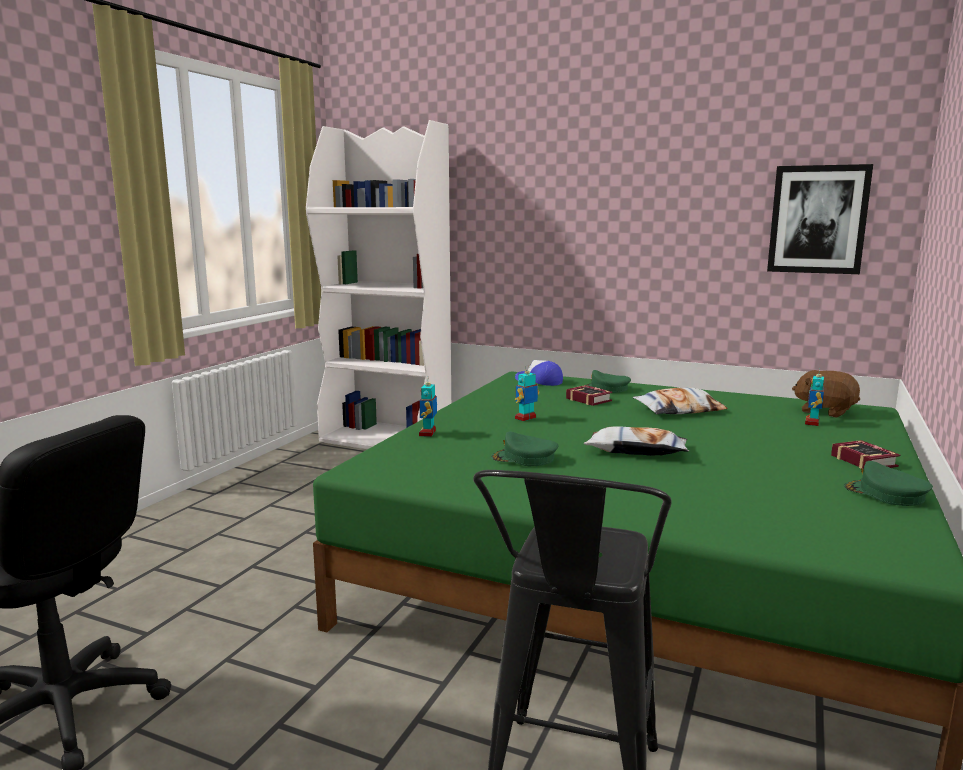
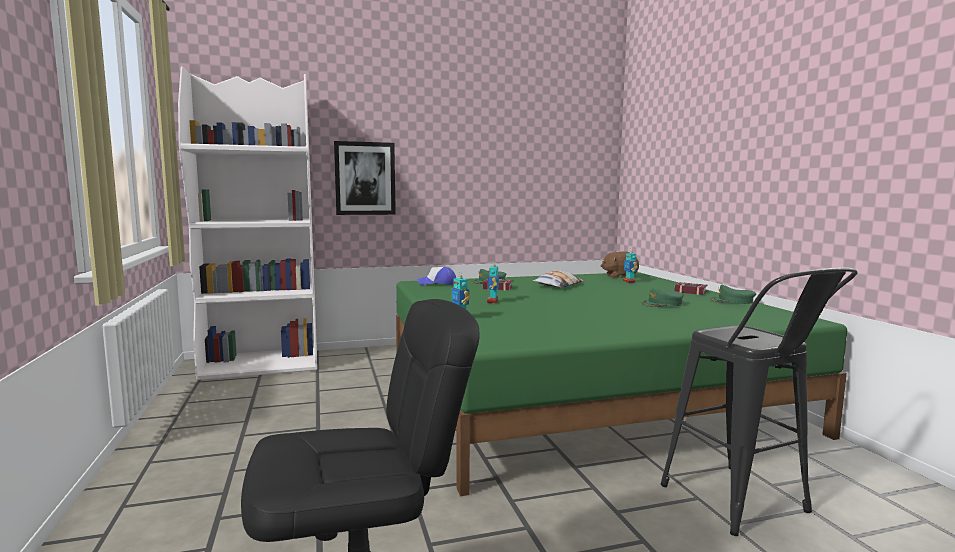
camera: 40 degrees left, 5 degrees down
green cap [491,432,558,466] -> green cap moved to [641,288,684,307]
pillow [584,426,689,456] -> none
picture [767,164,873,274] -> picture moved to [334,141,396,215]

